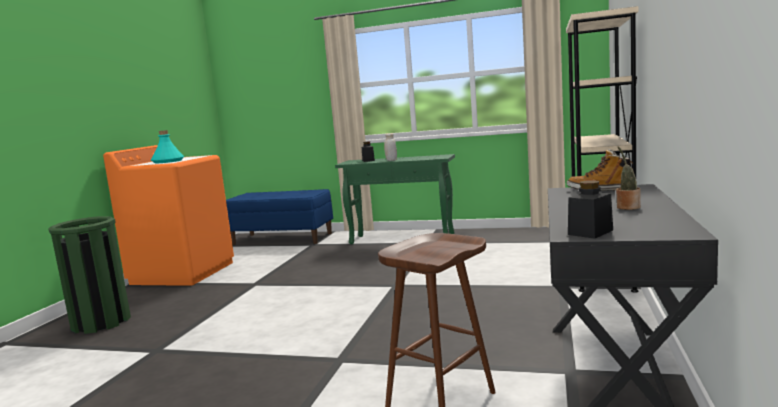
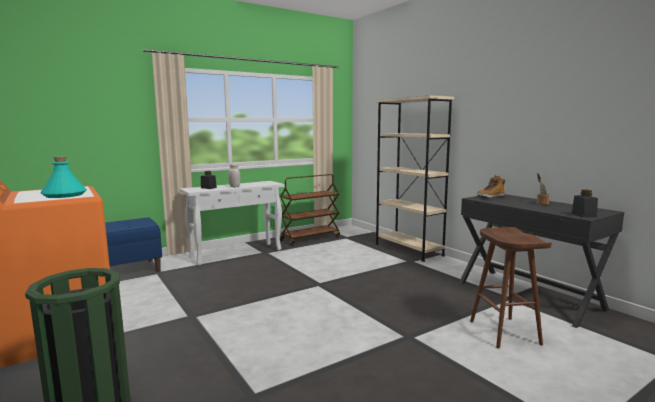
camera: 50 degrees left, 0 degrees up
green console table [335,154,455,244] -> white console table [179,181,285,265]
none -> brown cart [280,174,340,246]

